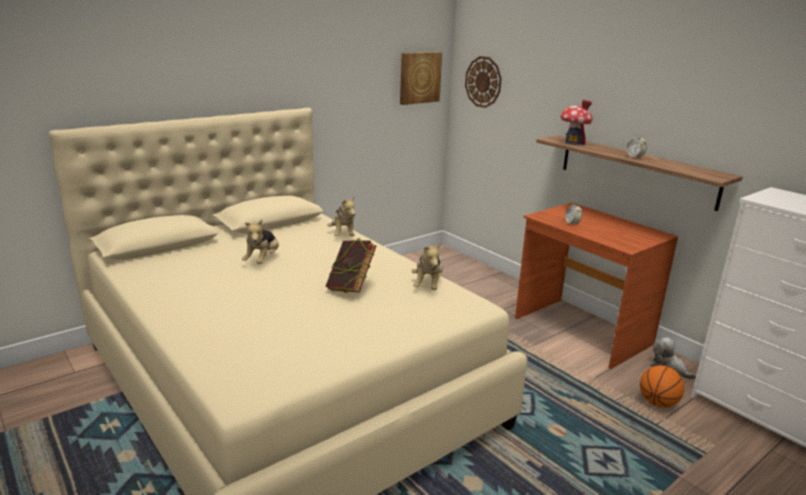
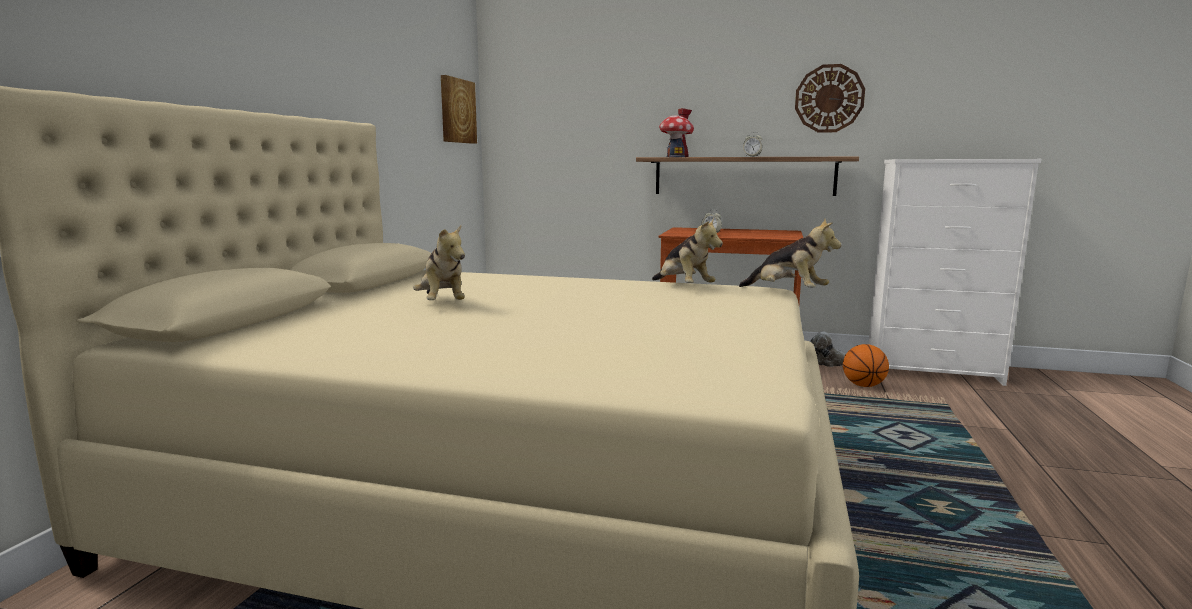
camera: 35 degrees left, 10 degrees down
book [326,238,377,293] -> none
plush toy [327,196,355,236] -> plush toy moved to [739,219,841,288]
wall clock [465,56,502,108] -> wall clock moved to [795,64,865,133]

